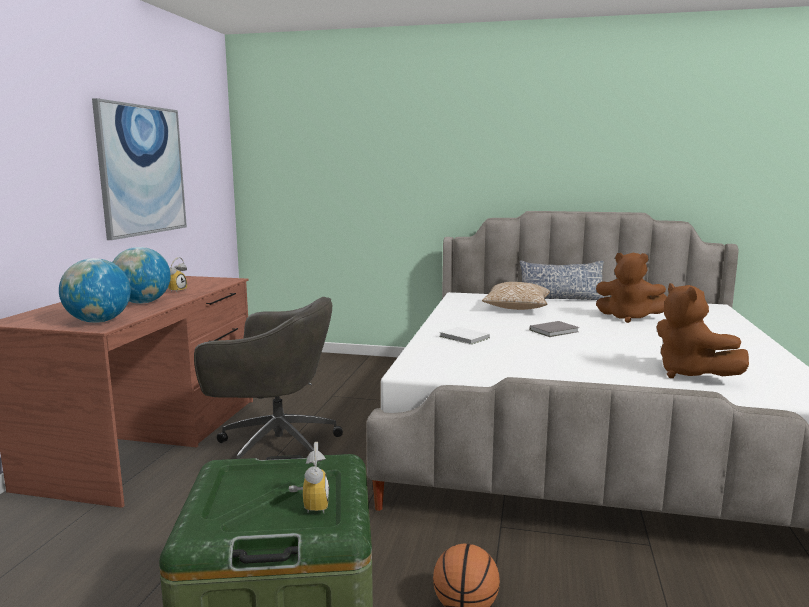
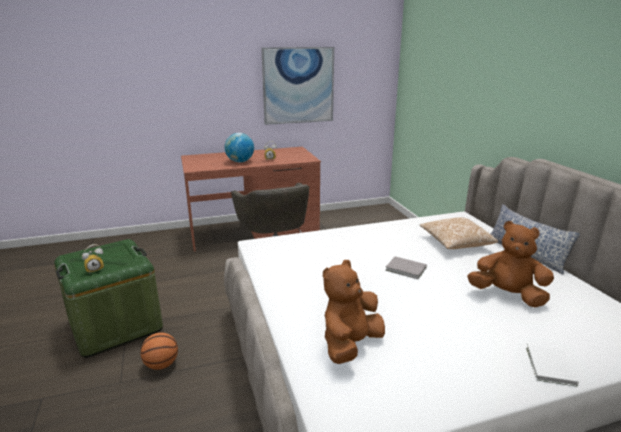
camera: 60 degrees right, 10 degrees up
globe [59,258,131,323] -> none
white book [439,326,490,345] -> white book moved to [526,344,579,387]
brown plush toy [596,253,667,323] -> brown plush toy turned 120 degrees clockwise [467,221,554,307]

